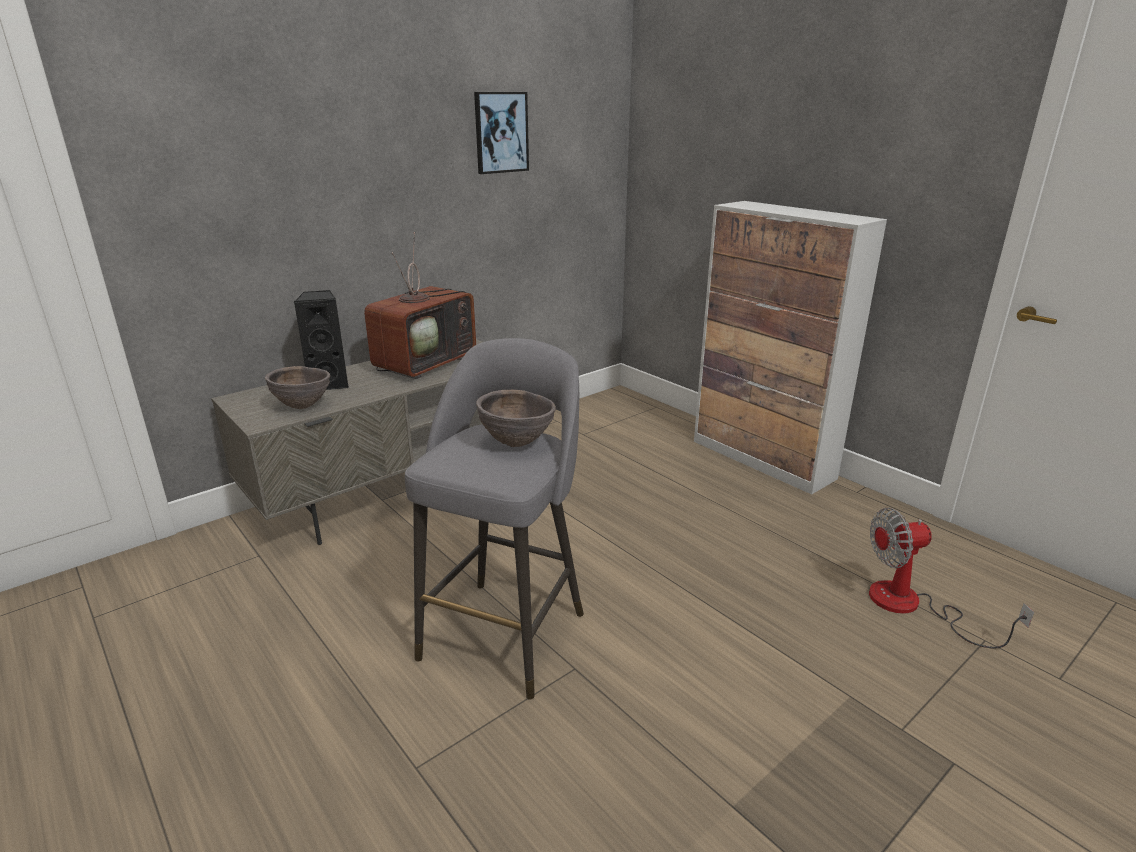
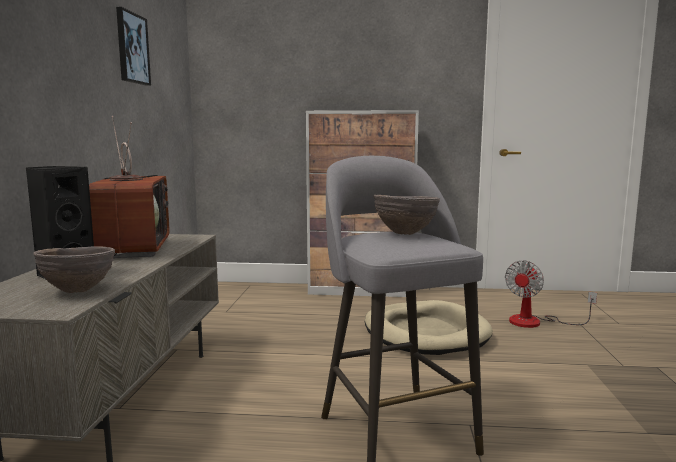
camera: 45 degrees left, 15 degrees down
none -> beige dog bed [365,300,493,355]

